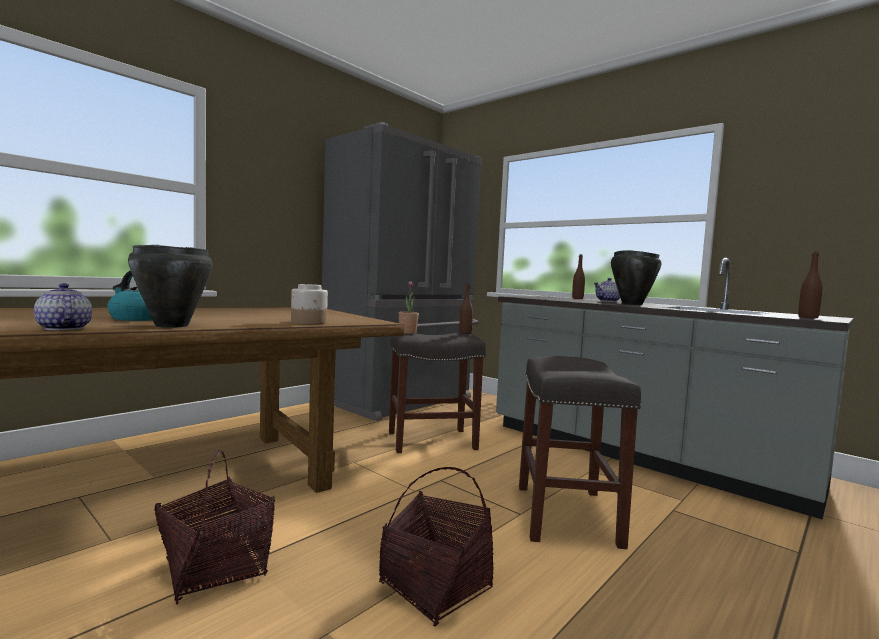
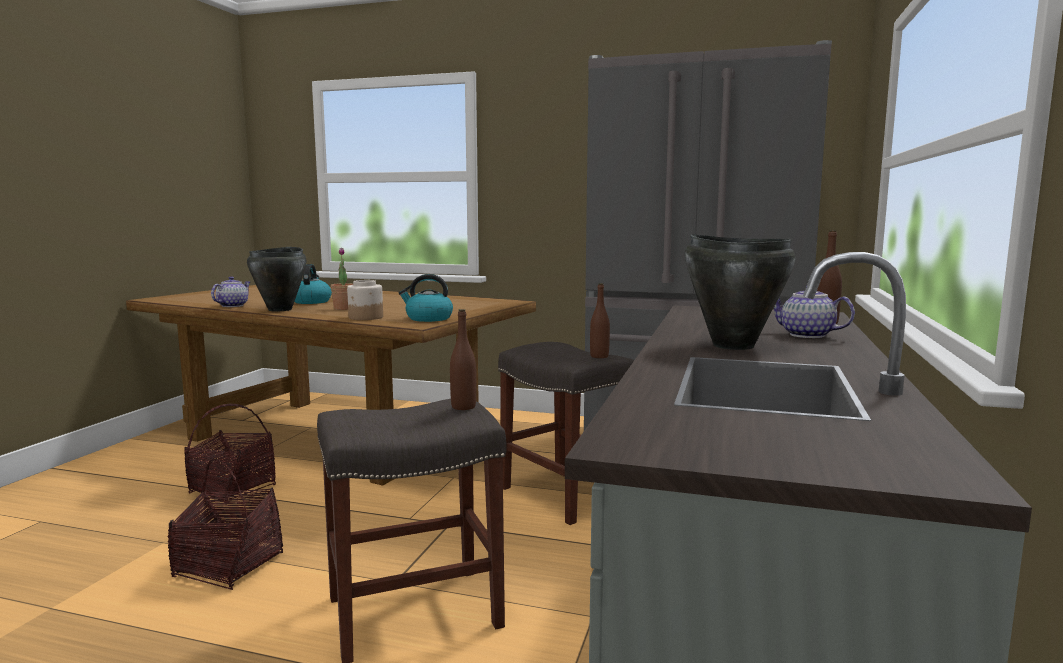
camera: 65 degrees right, 5 degrees up
potted plant [398,281,419,334] -> potted plant moved to [331,248,353,310]
brown bottle [798,251,822,318] -> brown bottle moved to [450,309,476,410]
none -> kettle [399,274,453,322]

